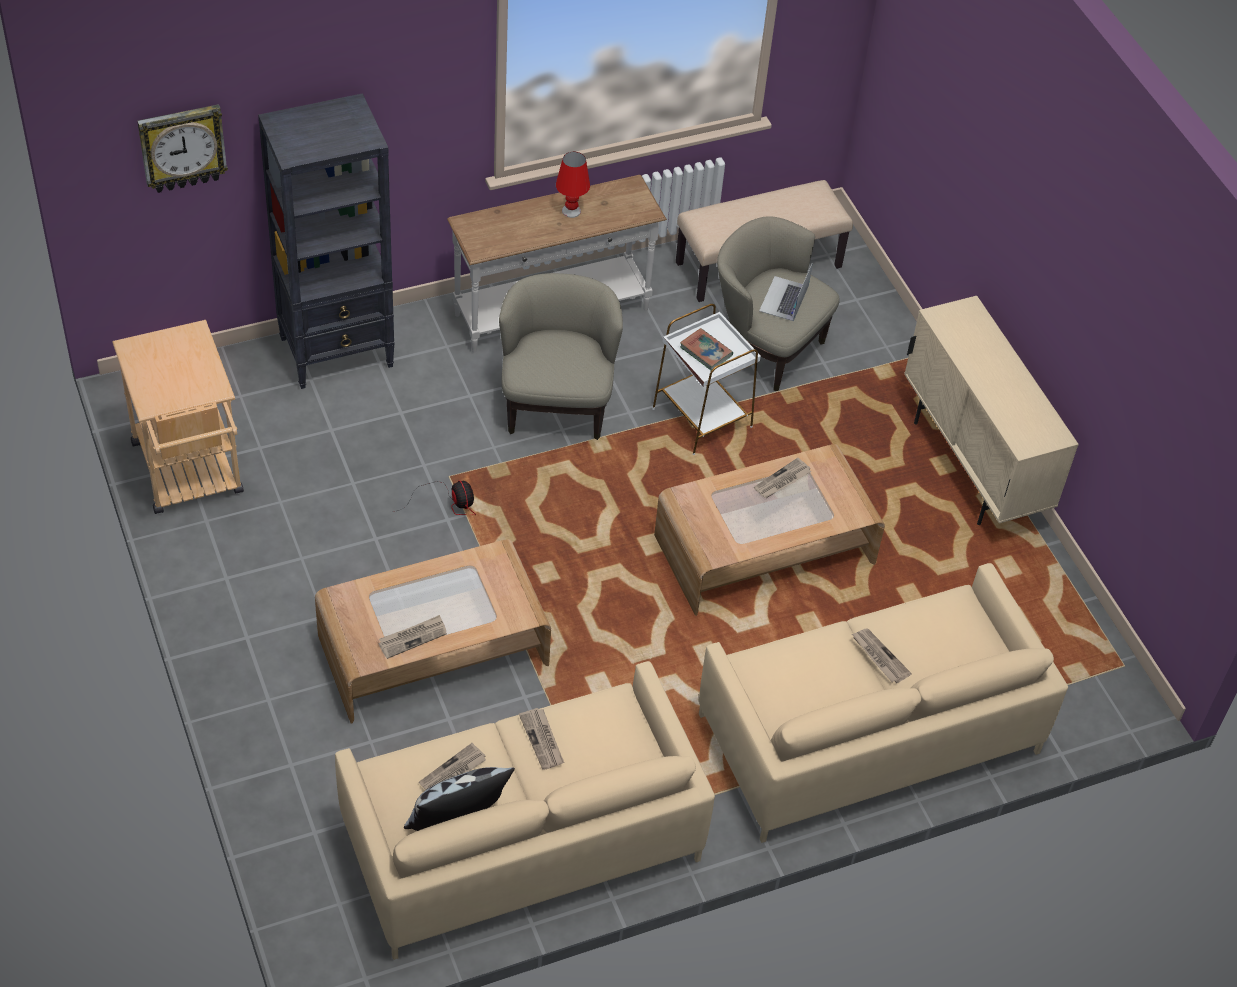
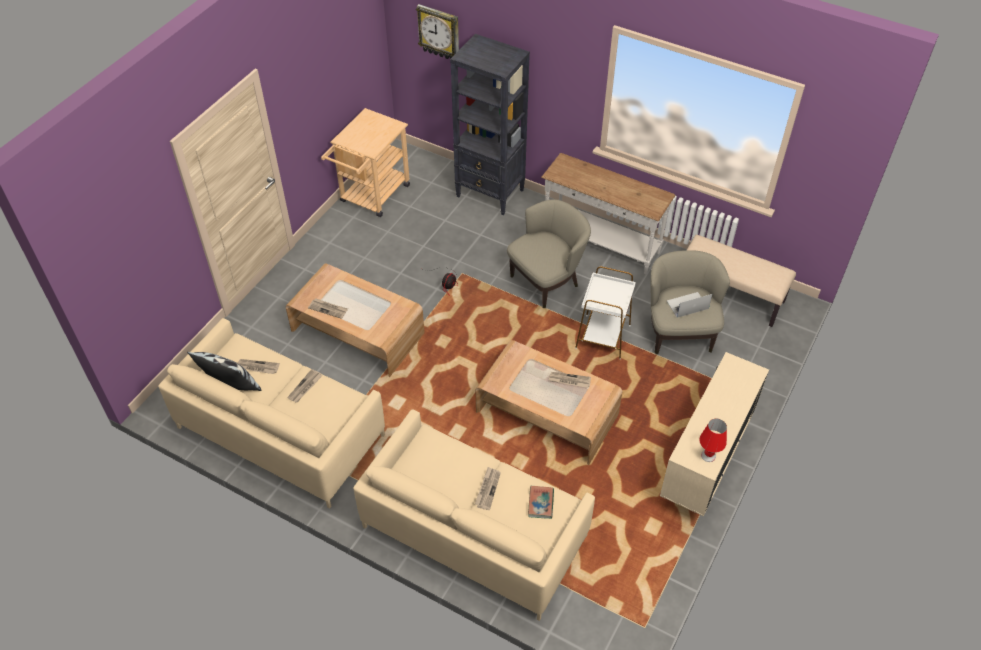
camera: 55 degrees right, 0 degrees up
red table lamp [556,152,590,218] -> red table lamp moved to [699,419,727,462]
book [680,328,733,370] -> book moved to [528,486,554,519]

